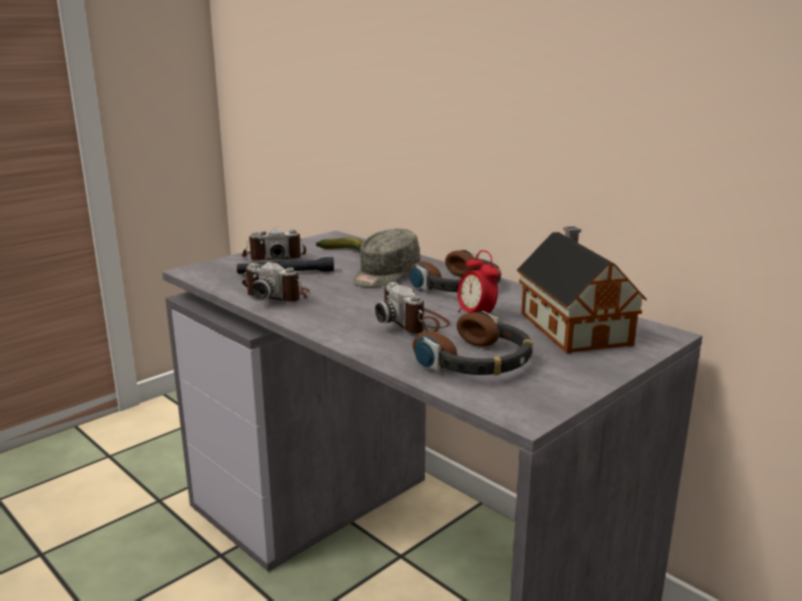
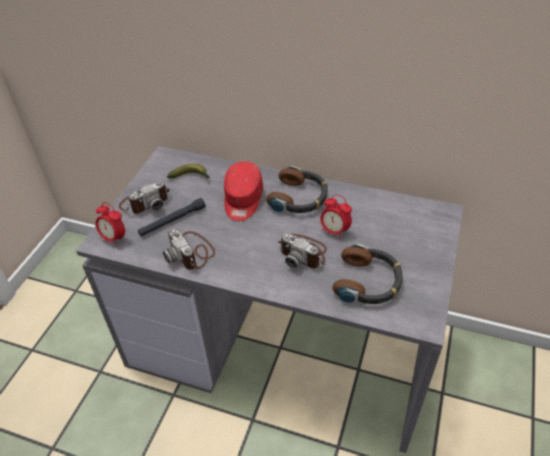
camera: 25 degrees left, 25 degrees up
camera [242,262,310,302] -> camera turned 60 degrees clockwise [163,228,215,270]
grey cap [353,229,420,287] -> red cap [224,161,263,221]
toy house [517,226,647,354] -> none
none -> alarm clock [96,202,125,247]

